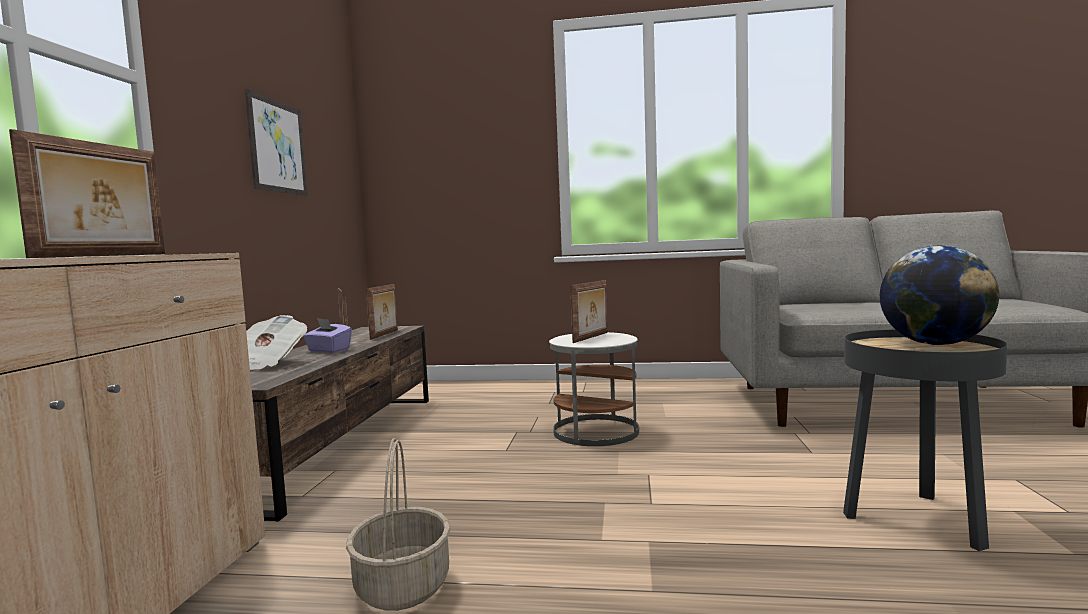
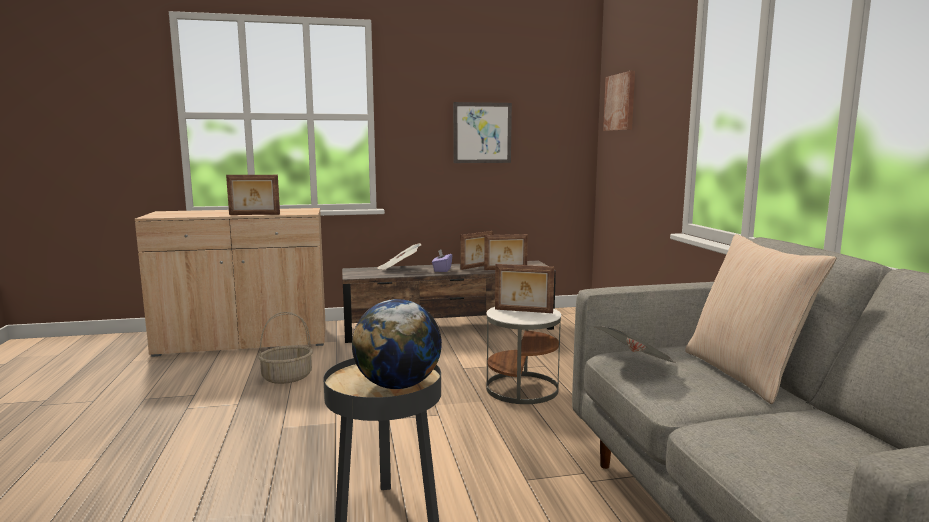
camera: 70 degrees right, 5 degrees up
none -> newspaper [595,327,674,362]
none -> picture [603,71,635,131]
none -> beige pillow [685,234,837,404]

